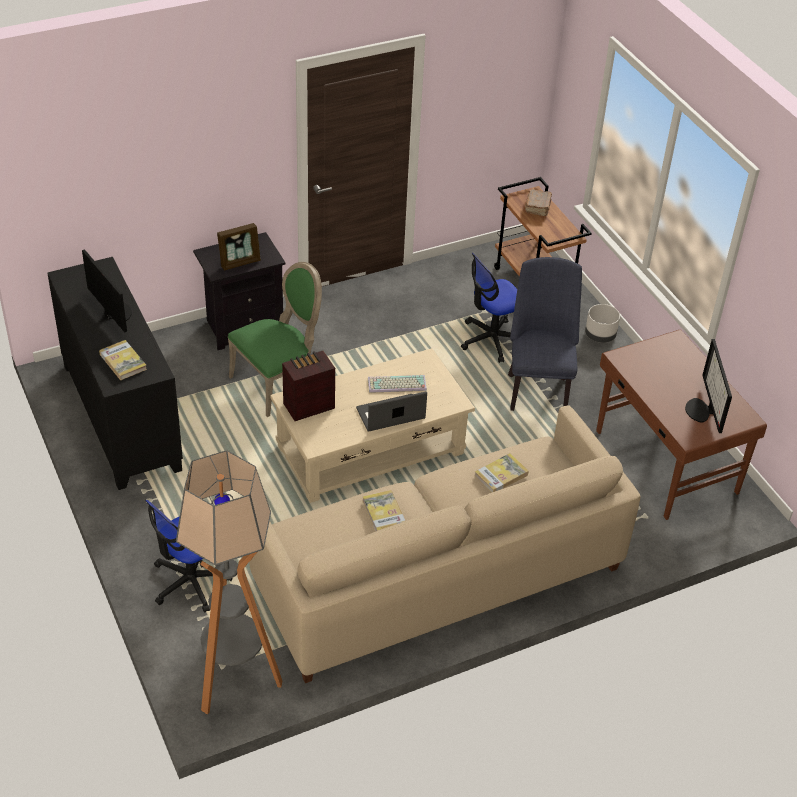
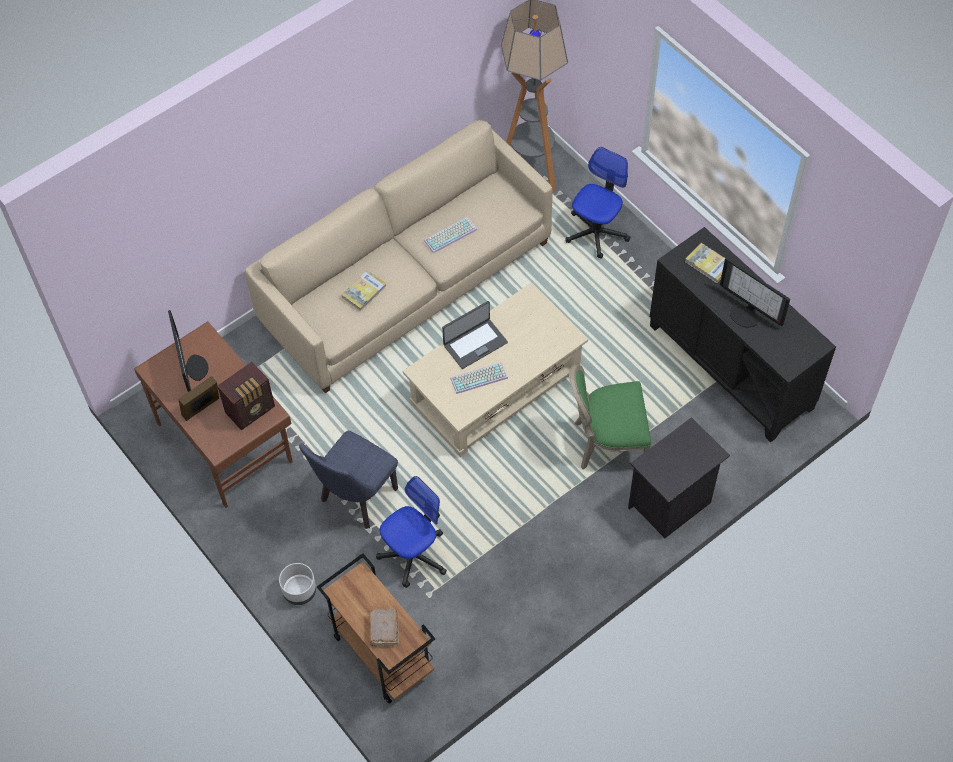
camera: 170 degrees right, 15 degrees up
picture frame [217,223,261,270] -> picture frame moved to [178,376,219,421]
green chair [228,262,322,417] -> green chair turned 45 degrees clockwise [569,364,651,469]
radio [282,351,335,421] -> radio moved to [217,362,275,431]
book [363,490,405,531] -> keyboard [424,217,477,253]
blue chair [508,257,582,411] -> blue chair turned 45 degrees clockwise [299,431,398,529]

